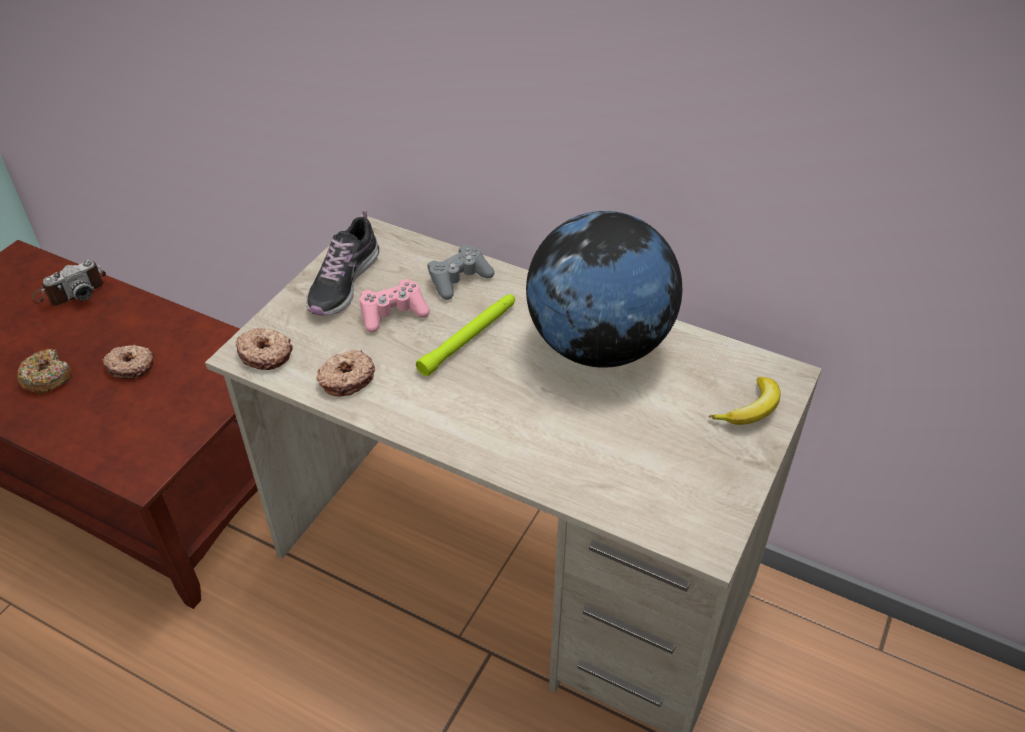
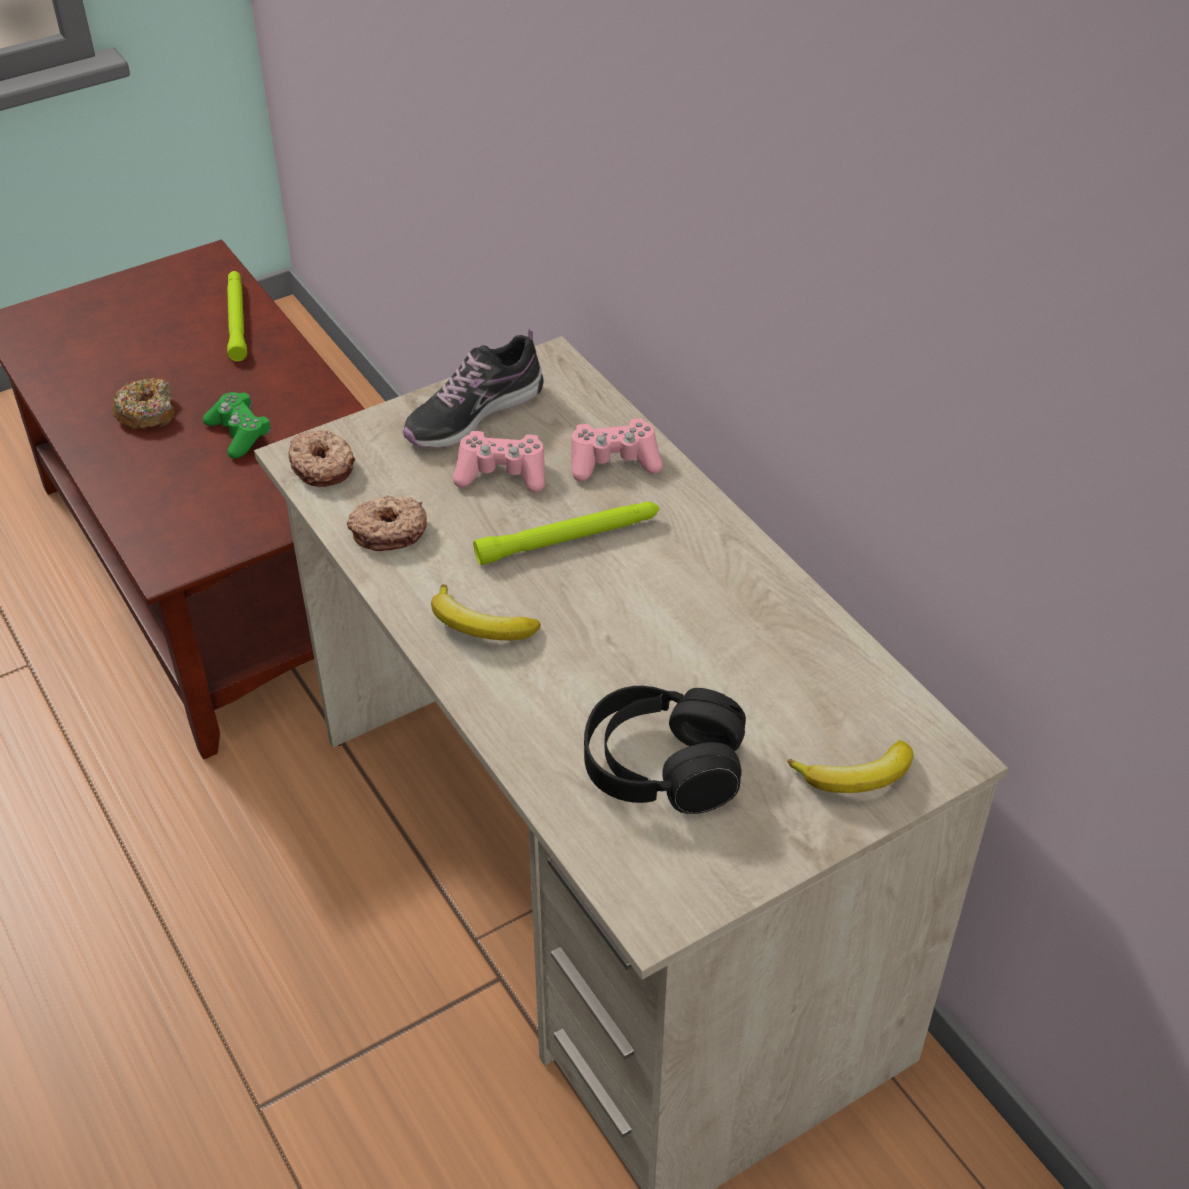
camera: 30 degrees right, 0 degrees up
camera [32,260,106,306] -> green flashlight [227,271,247,361]
donut [103,345,154,379] -> green game controller [203,392,271,459]
grey game controller [428,245,495,300] -> pink game controller [571,418,663,482]
globe [526,211,682,368] -> none
none -> banana [431,584,541,640]
none -> black headphones [584,686,746,814]

